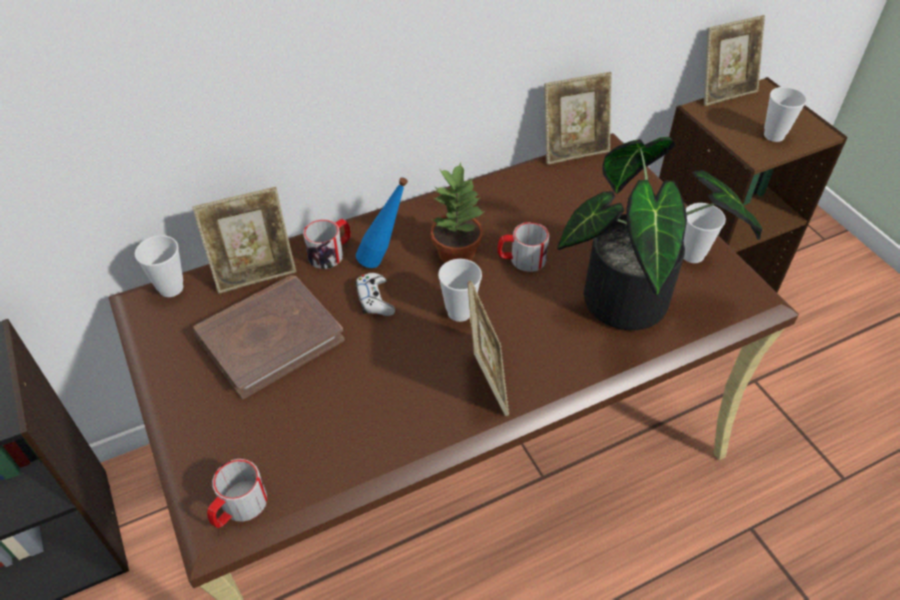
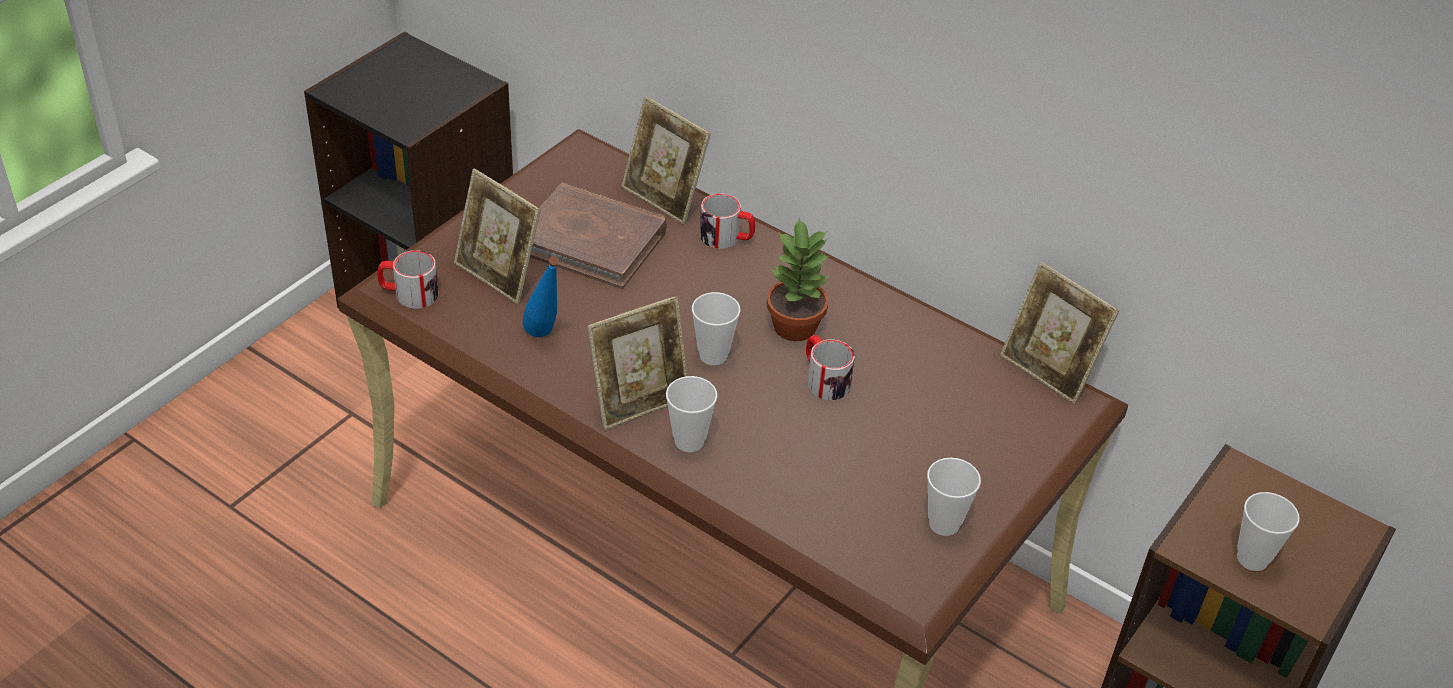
camera: 60 degrees right, 5 degrees down
cup [135,235,183,297] -> cup moved to [666,376,717,452]
white game controller [355,273,395,316] -> none
blue bottle [356,177,408,268] -> blue bottle moved to [522,256,559,337]
potted plant [557,137,762,330] -> none
picture frame [704,15,765,106] -> picture frame moved to [454,169,541,304]

